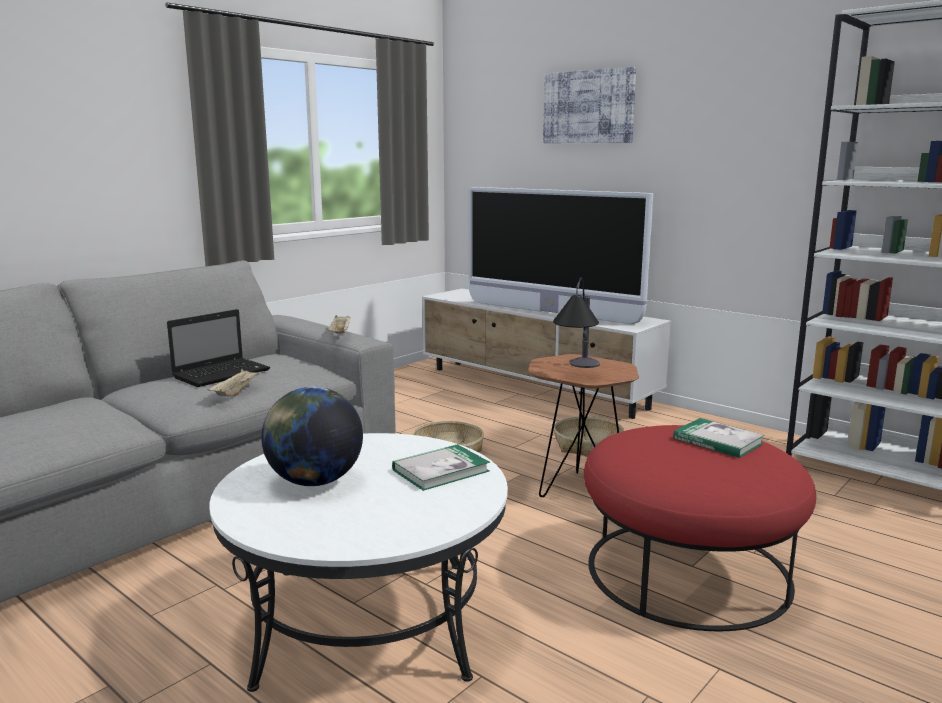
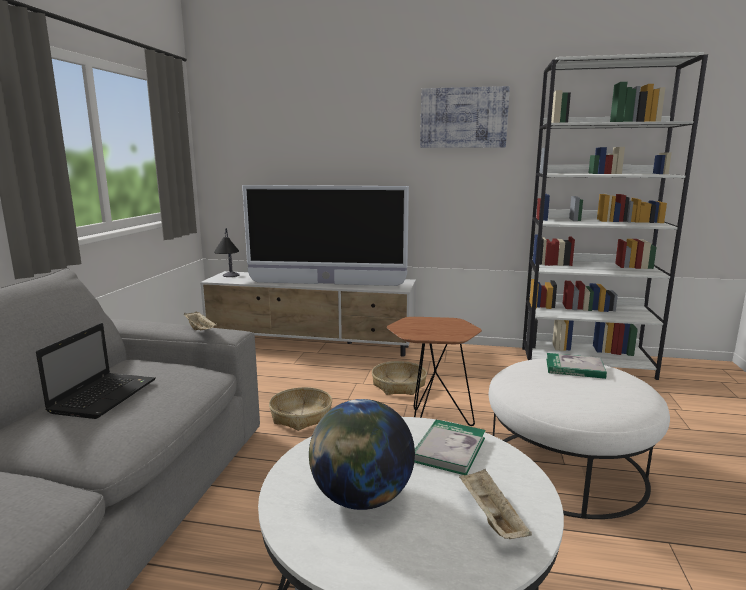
camera: 30 degrees left, 0 degrees up
beige tray [207,369,263,397] -> beige tray moved to [459,469,532,539]
picture [543,67,636,143] -> picture moved to [420,86,510,148]
table lamp [553,278,600,368] -> table lamp moved to [214,228,240,277]
red ottoman [584,425,816,631] -> white ottoman [488,358,670,519]

